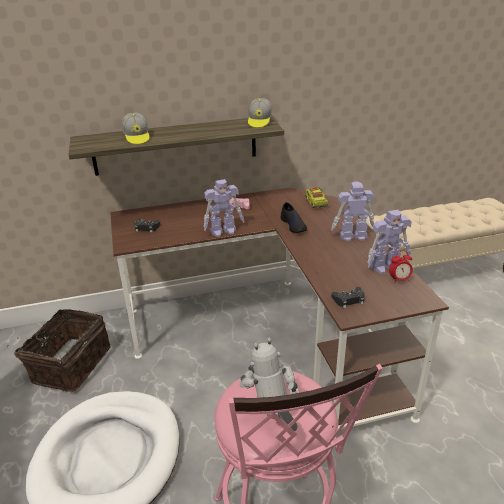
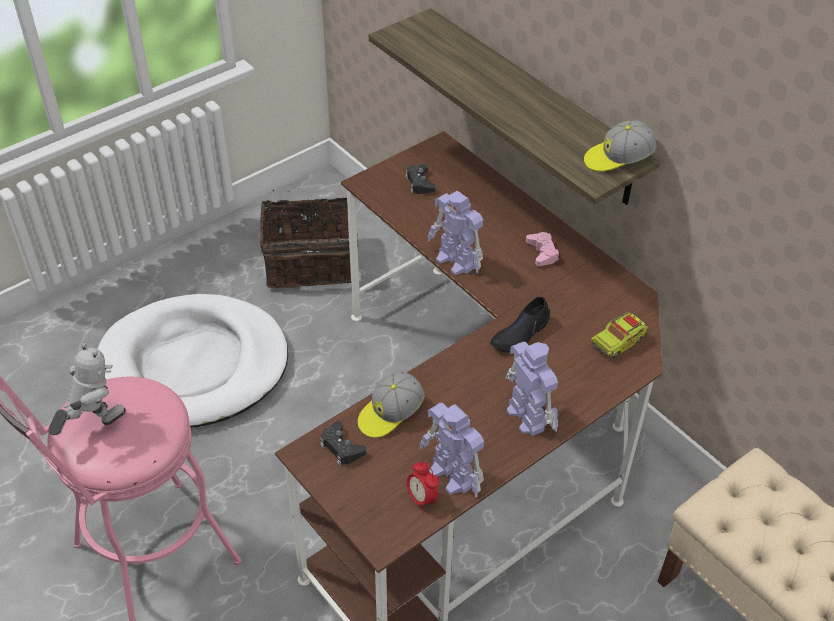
camera: 65 degrees right, 15 degrees up
cap [122,113,149,144] -> cap moved to [358,371,425,438]

